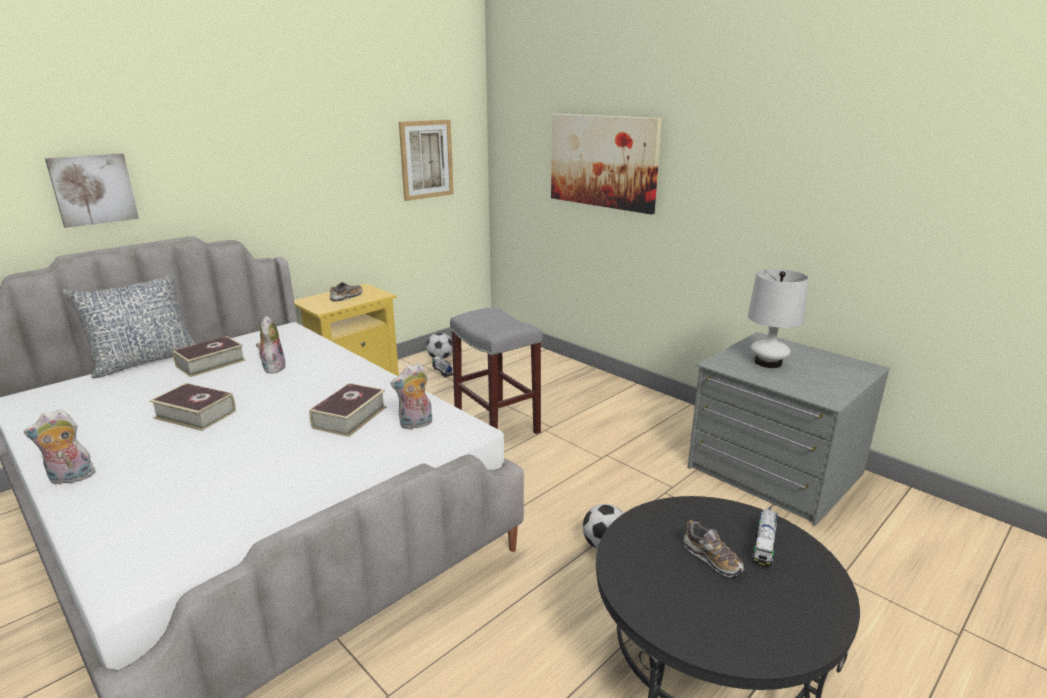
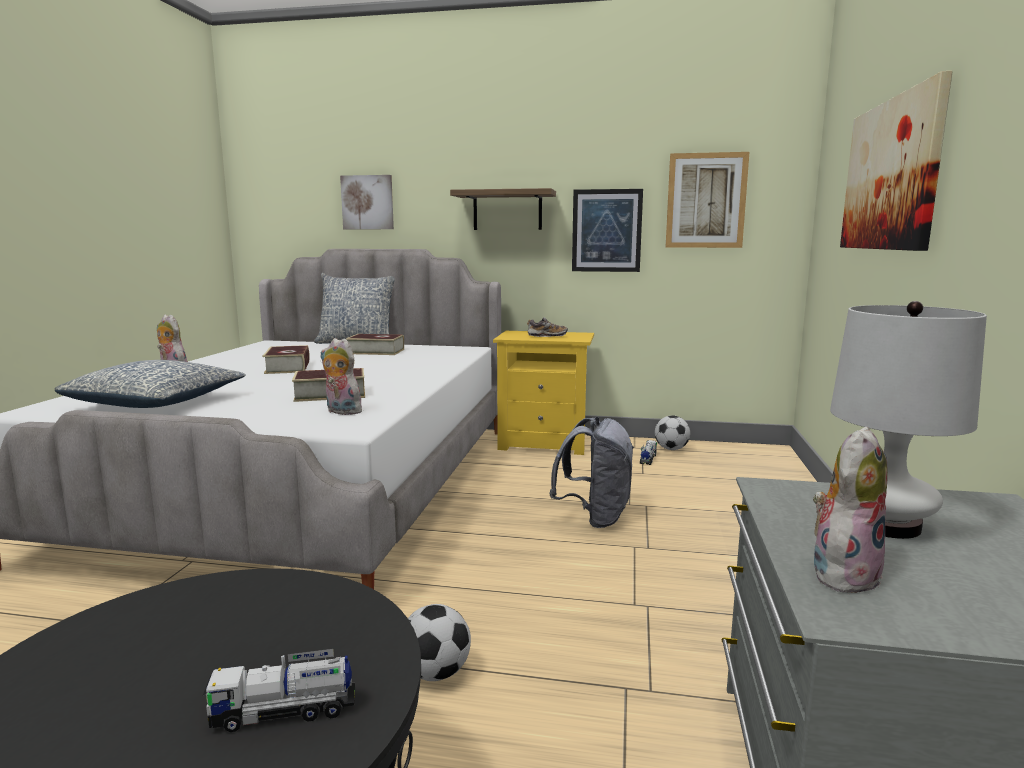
camera: 55 degrees right, 10 degrees down
plush toy [256,316,286,373] -> plush toy moved to [813,426,888,595]
grey stool [450,308,543,434] -> grey backpack [550,417,634,528]
shoe [684,520,745,577] -> none
none -> pillow [54,360,246,408]
none -> shelf [450,188,556,230]
none -> picture [572,189,643,272]

